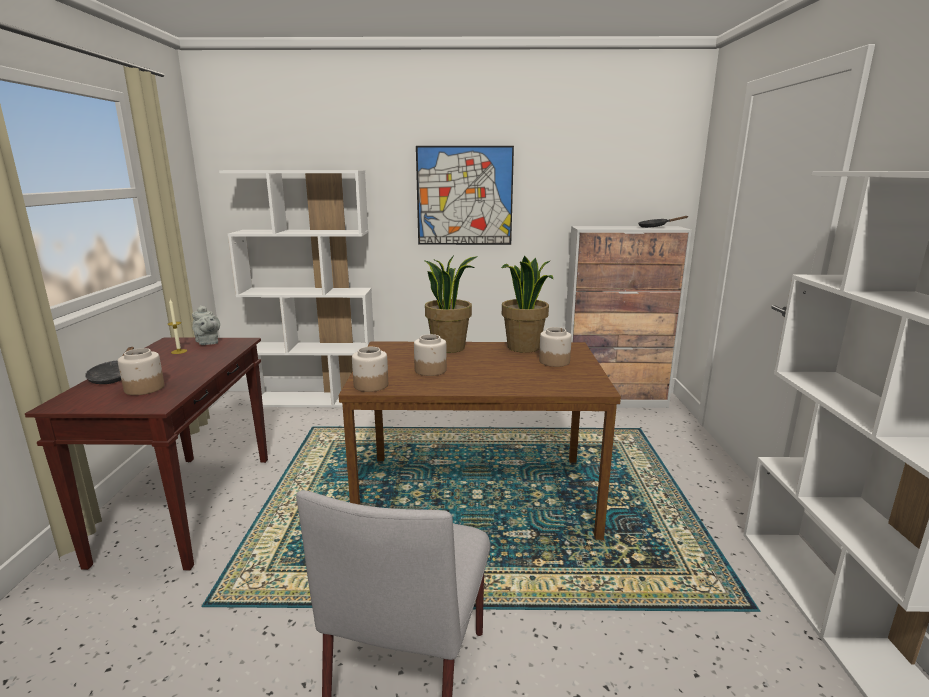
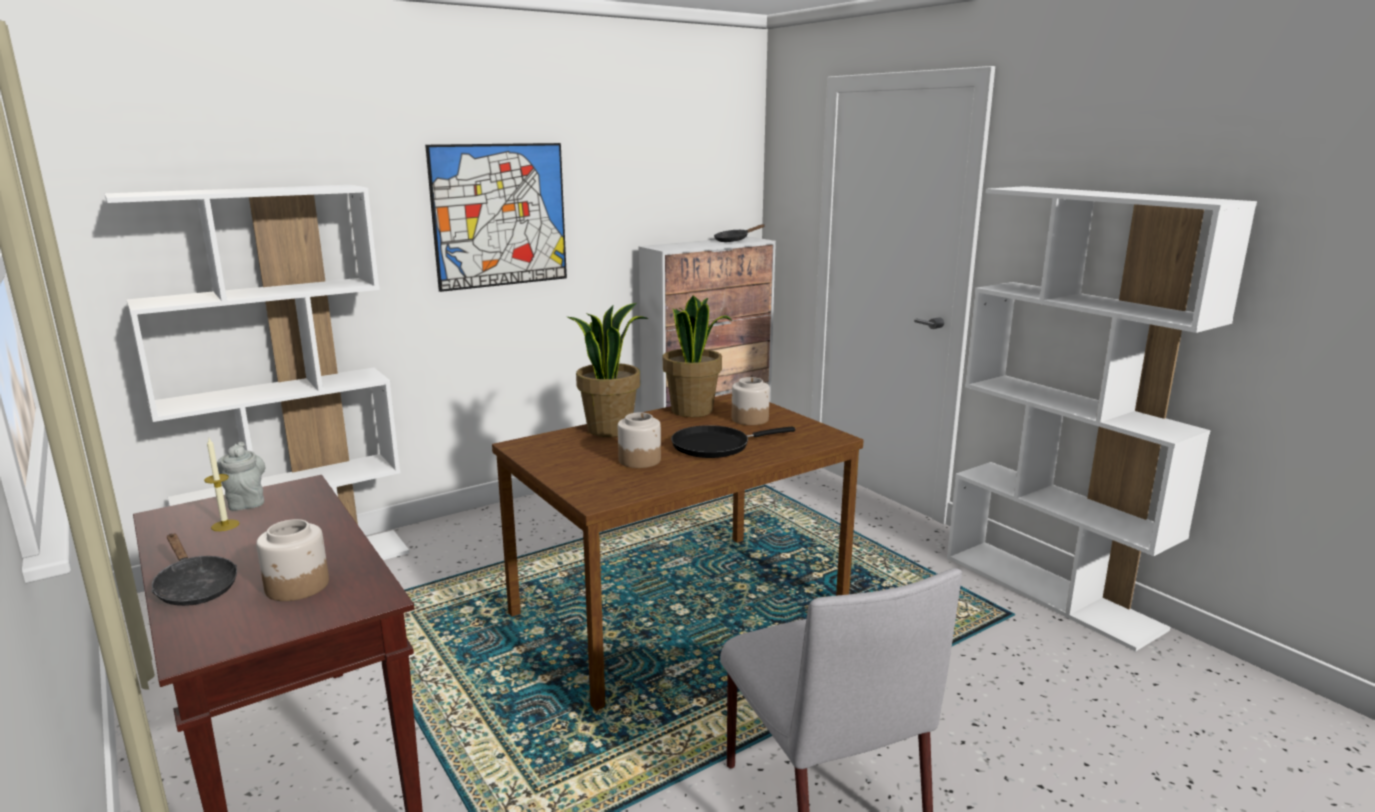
camera: 35 degrees left, 0 degrees up
grey teapot [192,305,220,345] -> grey teapot turned 135 degrees counterclockwise [217,442,265,511]
jar [352,347,388,392] -> none
none -> black frying pan [671,425,795,458]

